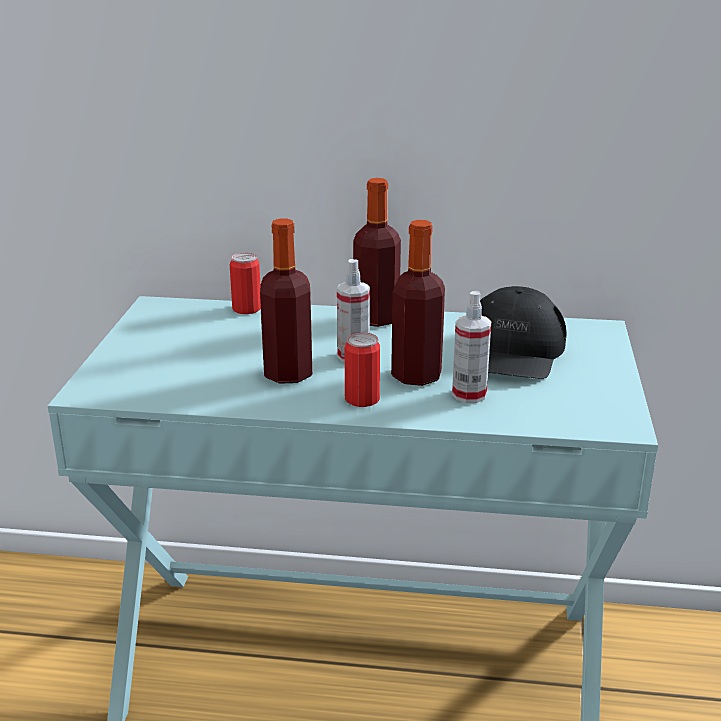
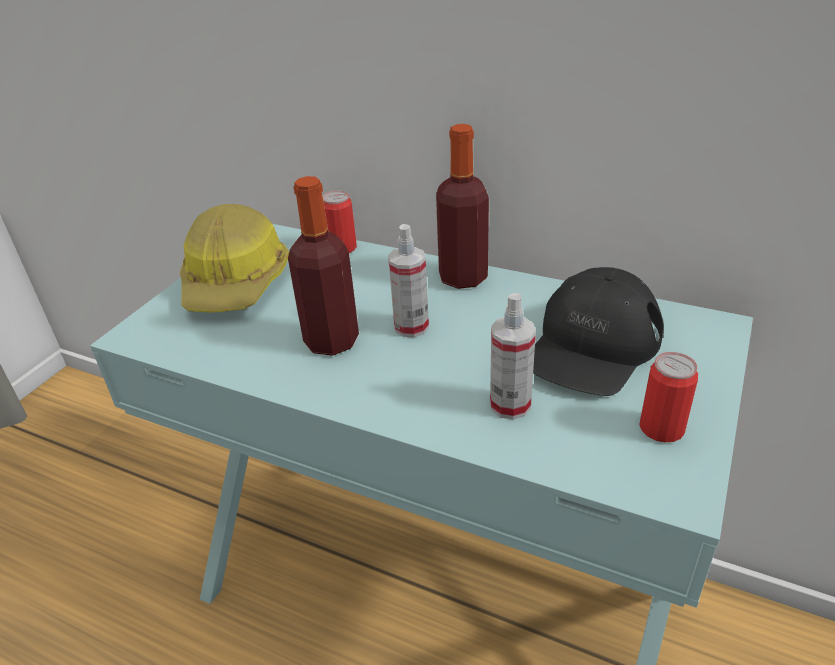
camera: 20 degrees right, 10 degrees up
can [345,332,380,407] -> can moved to [639,352,698,442]
bottle [391,220,445,386] -> none
none -> hard hat [180,204,289,312]

